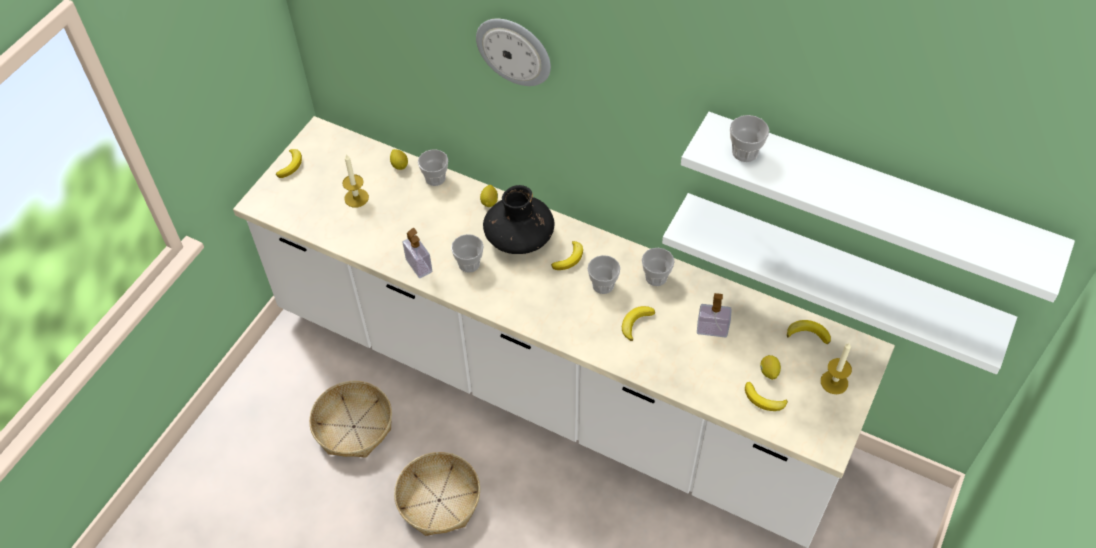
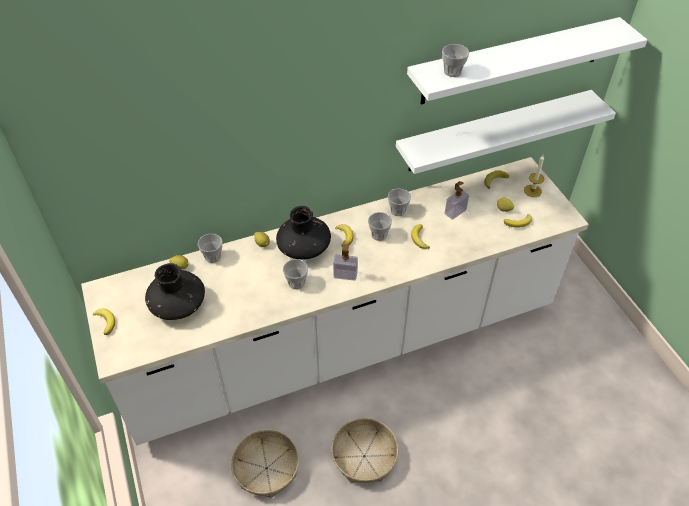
camera: 50 degrees left, 5 degrees down
candle [342,154,369,207] -> black vase [145,263,205,320]
soap dispenser [403,228,432,278] -> soap dispenser moved to [333,244,358,281]
wall clock [476,19,551,86] -> none

